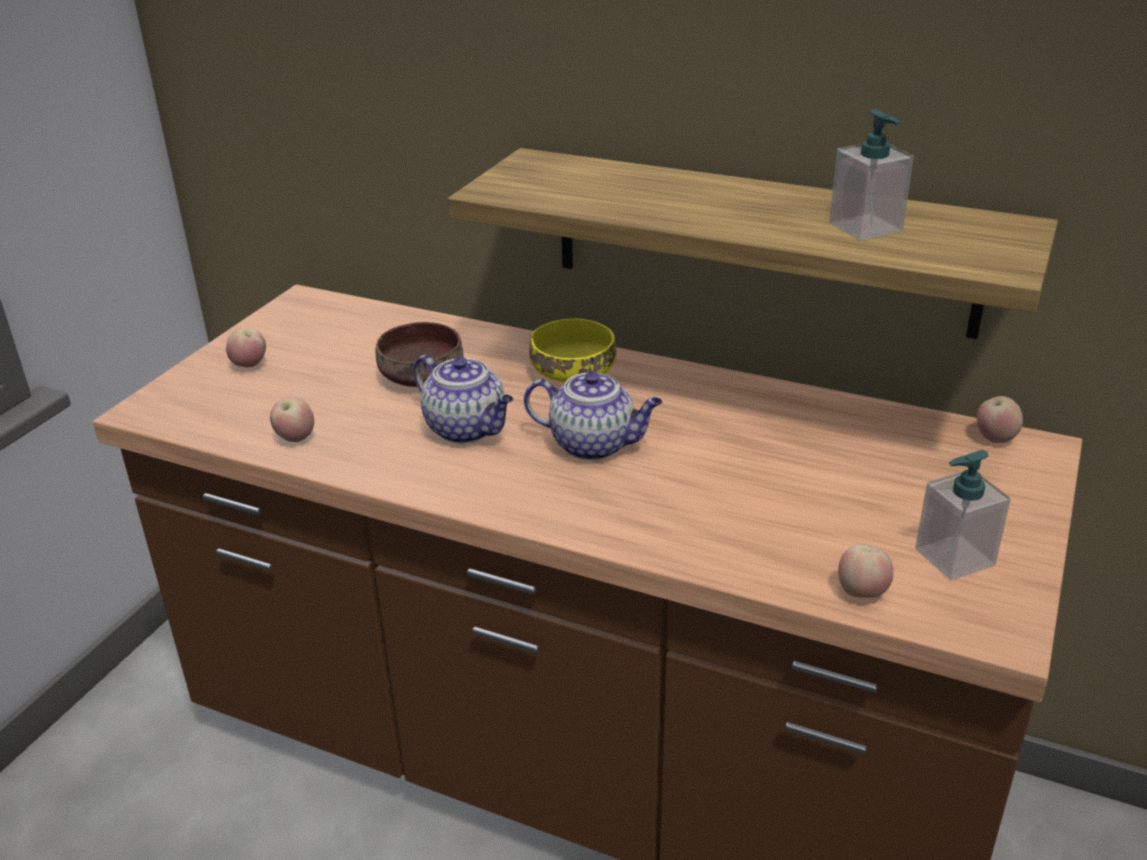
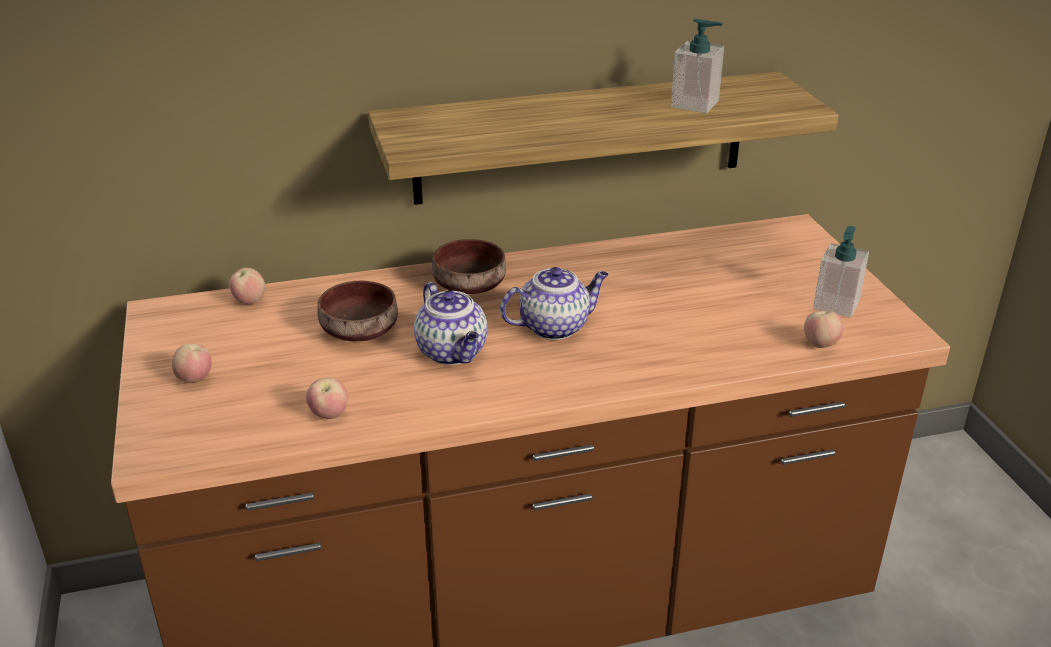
camera: 40 degrees left, 0 degrees up
teapot [413,355,513,443] -> teapot turned 60 degrees clockwise [414,282,488,365]
yellow bowl [529,319,616,382] -> brown bowl [432,239,506,294]
apple [977,396,1023,443] -> apple moved to [229,268,265,305]

